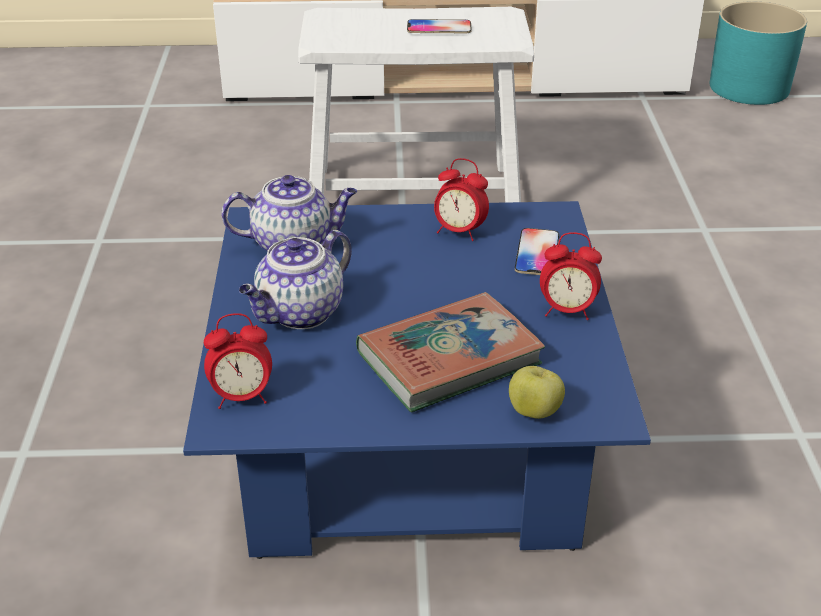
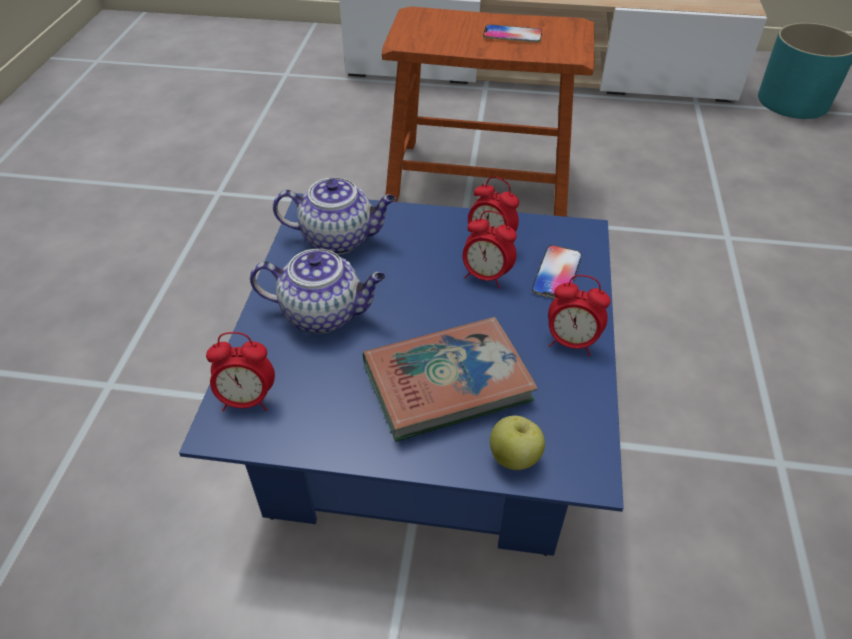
camera: 10 degrees right, 10 degrees up
teapot [239,230,352,329] -> teapot turned 135 degrees counterclockwise [250,249,386,333]
white stool [298,7,534,203] -> brown stool [382,6,594,217]
none -> alarm clock [462,211,517,289]

